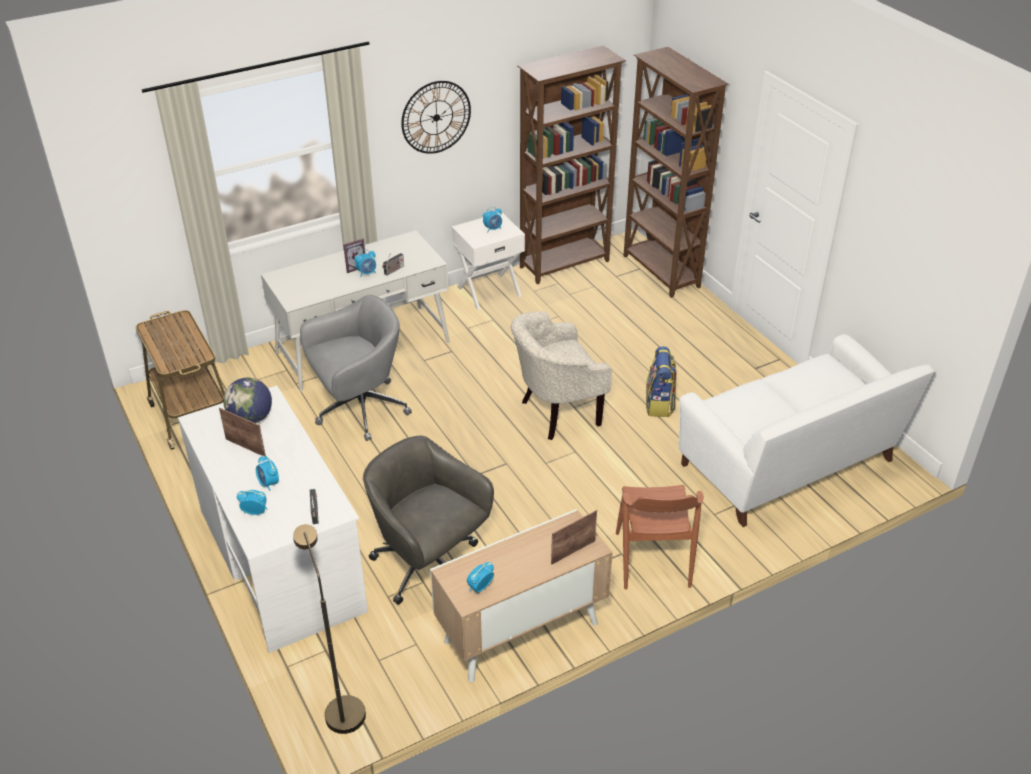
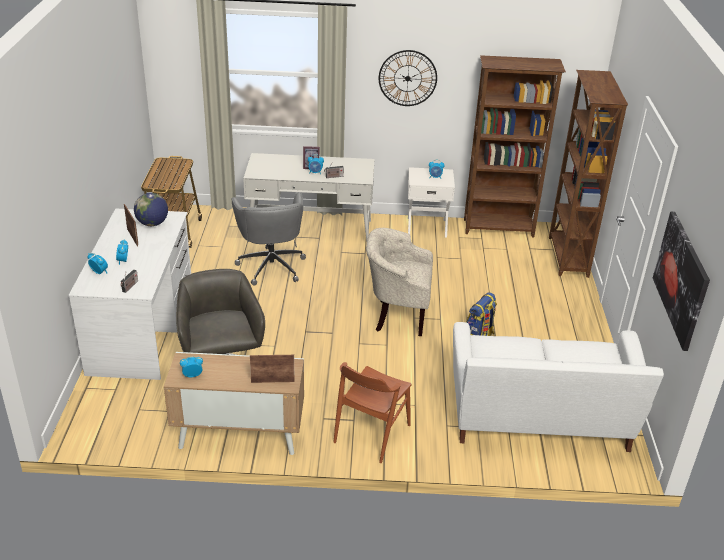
camera: 30 degrees right, 5 degrees down
brown floor lamp [293,524,366,734] -> none
grey office chair [300,295,412,441] -> grey office chair turned 75 degrees clockwise [231,192,306,286]
none -> picture [653,212,710,351]

